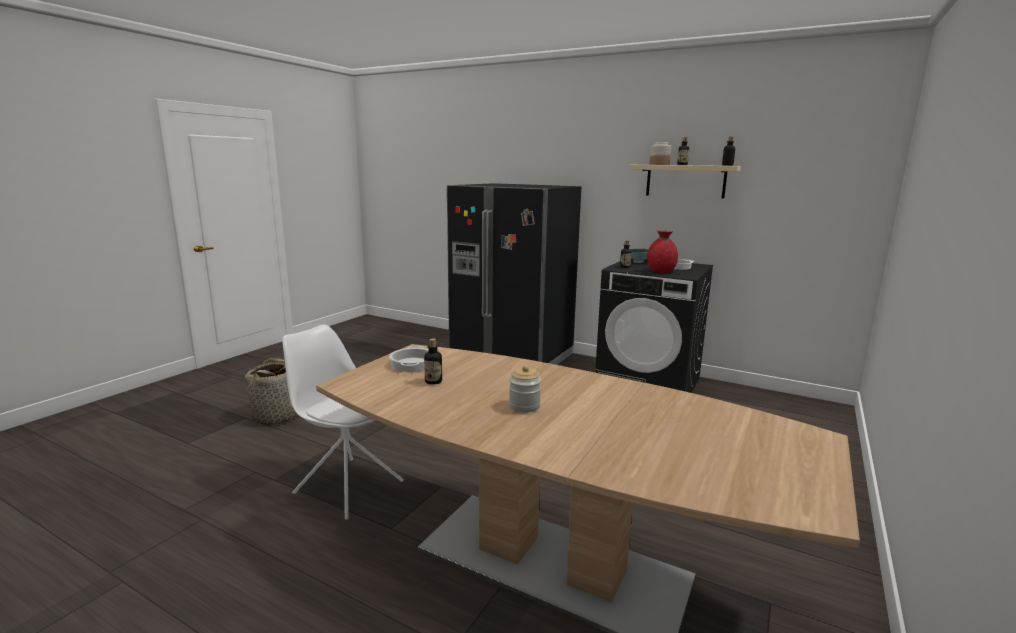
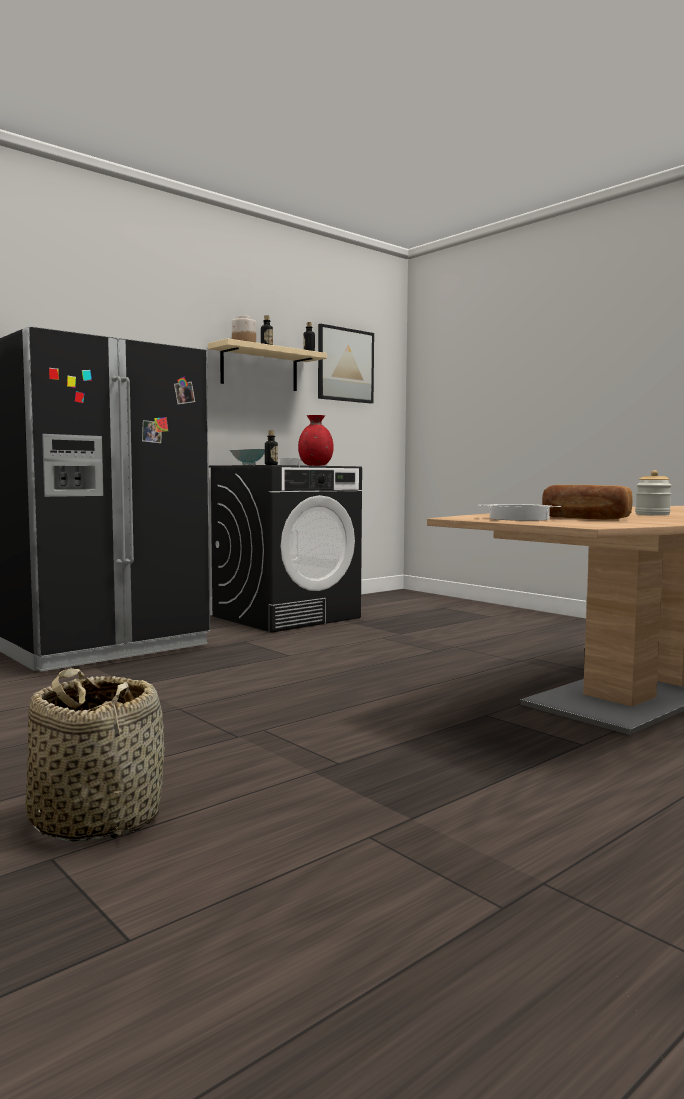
camera: 70 degrees left, 10 degrees down
white chair [283,325,404,520] -> none
bottle [424,339,442,385] -> bread [542,485,633,520]
none -> picture [318,324,374,403]

